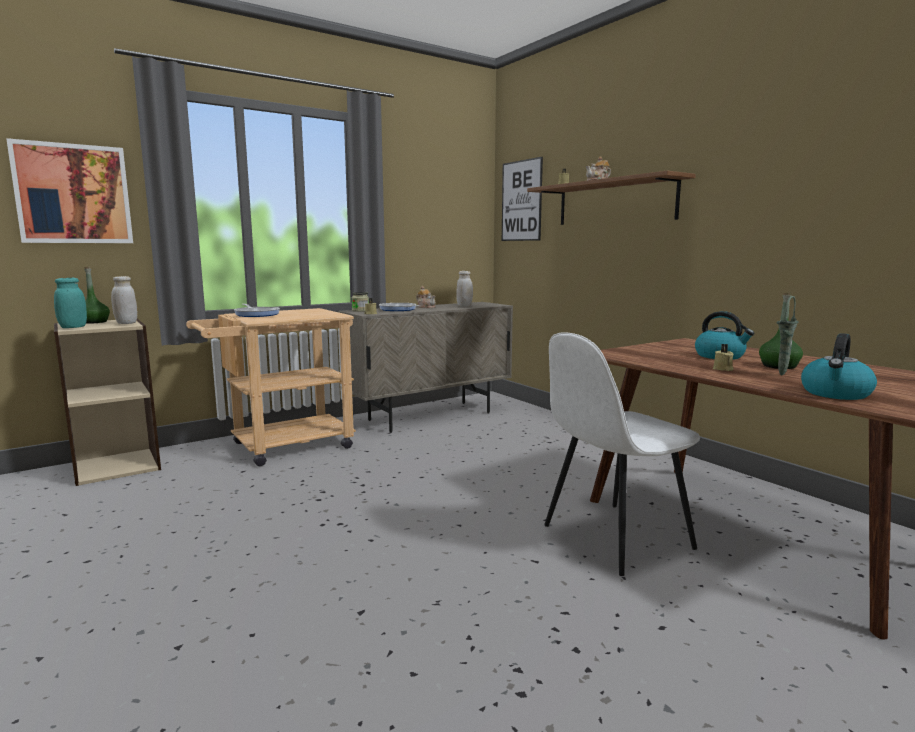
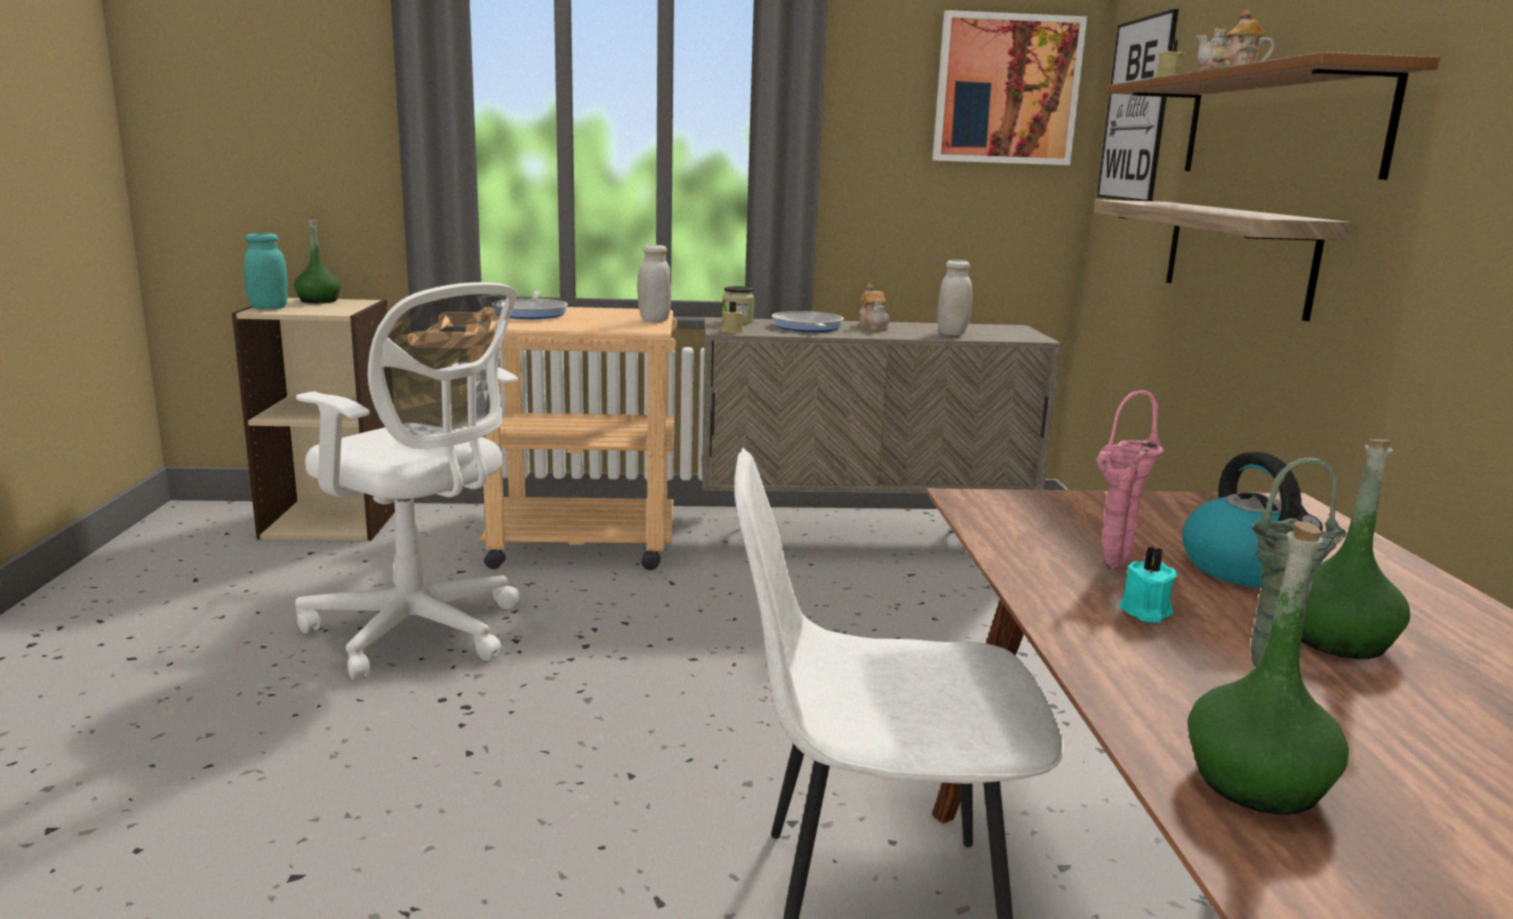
camera: 30 degrees right, 5 degrees up
picture [6,138,133,243] -> picture moved to [932,10,1087,165]
white jar [111,276,138,324] -> white jar moved to [637,245,671,322]
beige candle [713,344,734,371] -> turquoise candle [1119,547,1177,623]
kettle [801,333,877,400] -> green bottle [1188,521,1349,815]
none -> white office chair [295,282,520,680]
none -> shelf [1094,200,1351,321]
none -> pink vase [1096,390,1164,569]

